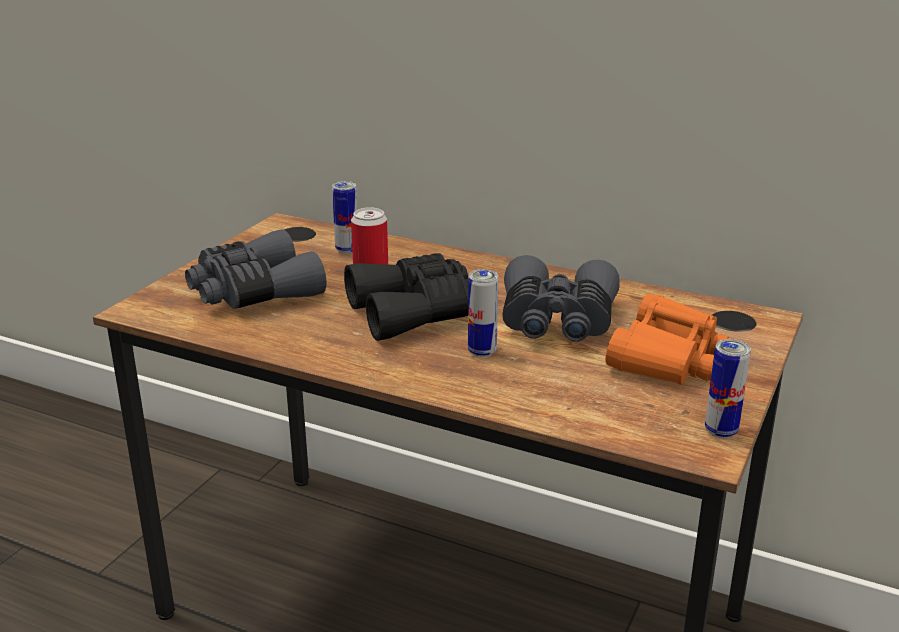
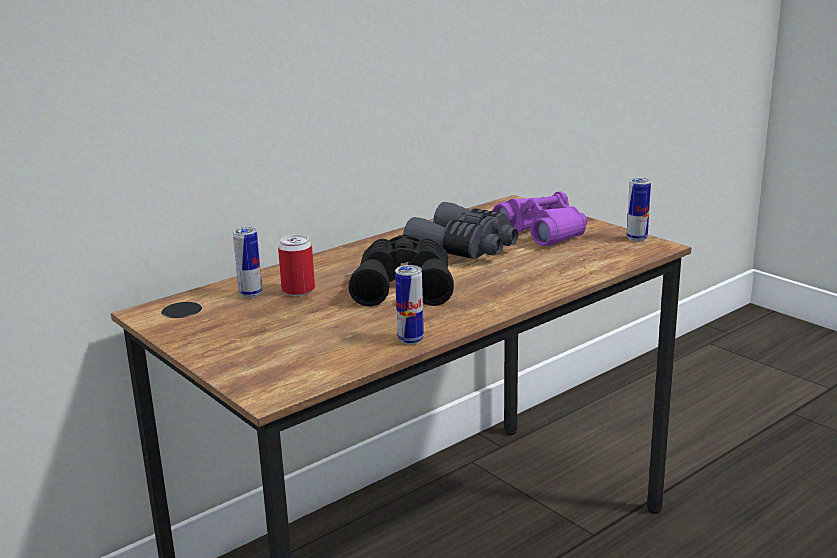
camera: 65 degrees left, 5 degrees down
grey binoculars [185,229,326,309] -> none
can [468,269,498,357] -> can moved to [395,265,424,345]
orange binoculars [606,294,730,385] -> purple binoculars [493,191,587,246]

